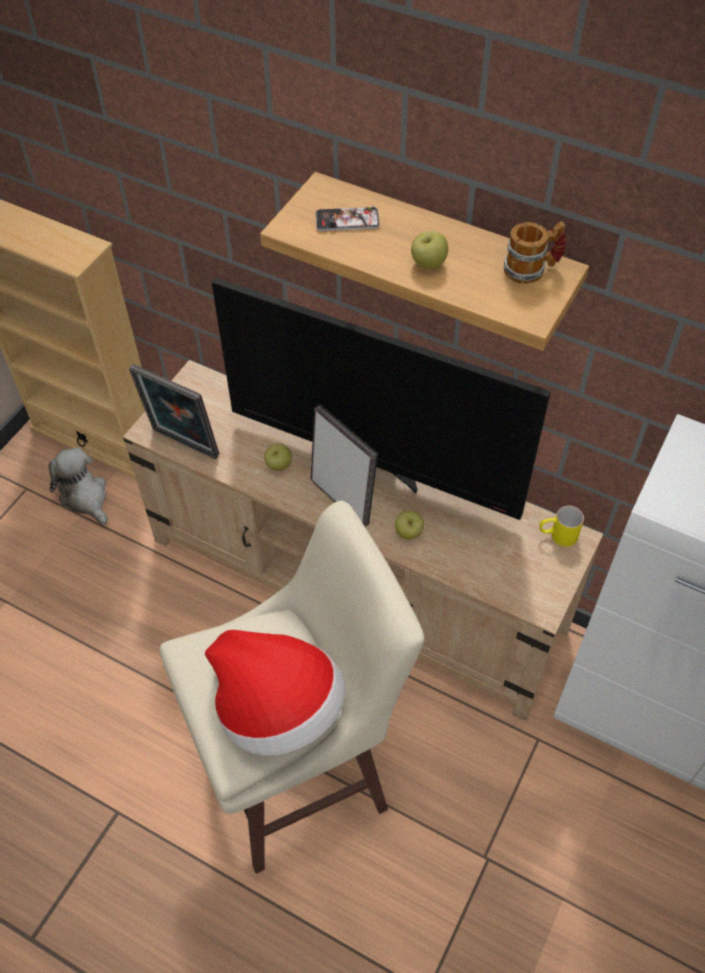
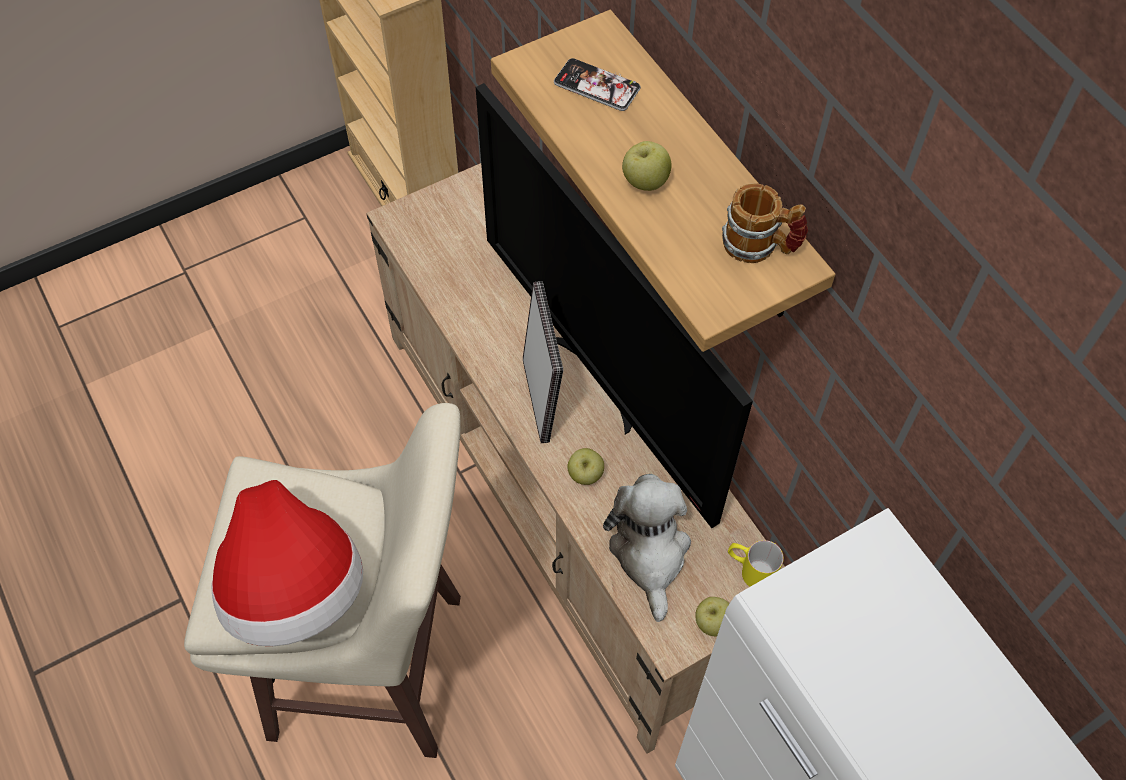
camera: 30 degrees right, 5 degrees up
plush toy [48,447,108,525] -> plush toy moved to [603,474,691,622]
picture frame [129,364,220,459] -> none
apple [264,444,292,471] -> apple moved to [695,597,729,636]

